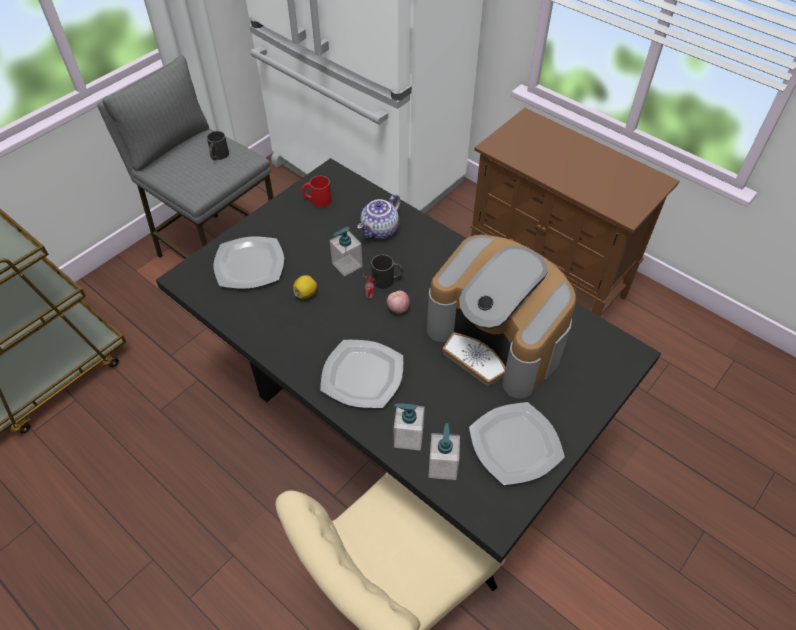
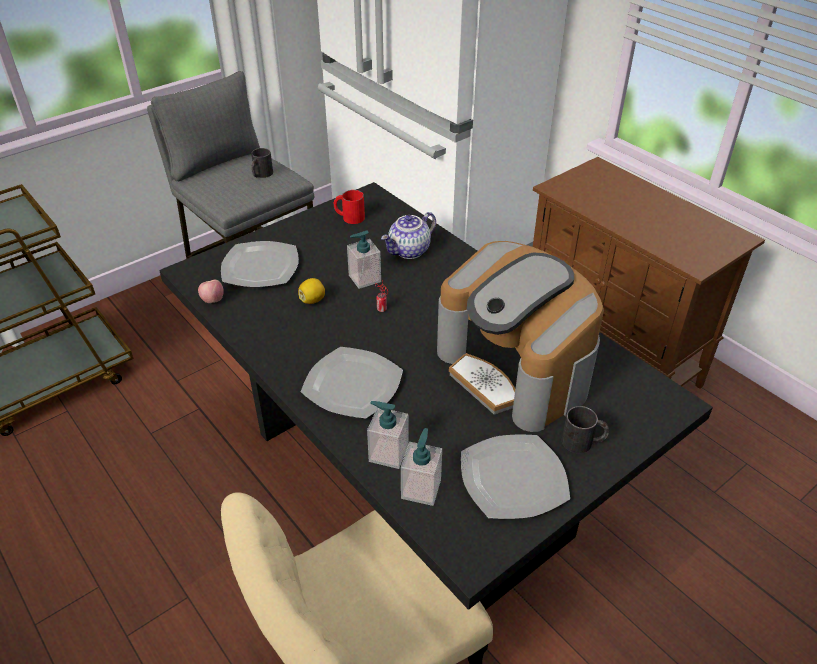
camera: 10 degrees right, 10 degrees down
black mug [371,254,404,289] -> black mug moved to [562,406,609,454]
apple [387,291,410,313] -> apple moved to [198,280,224,303]

